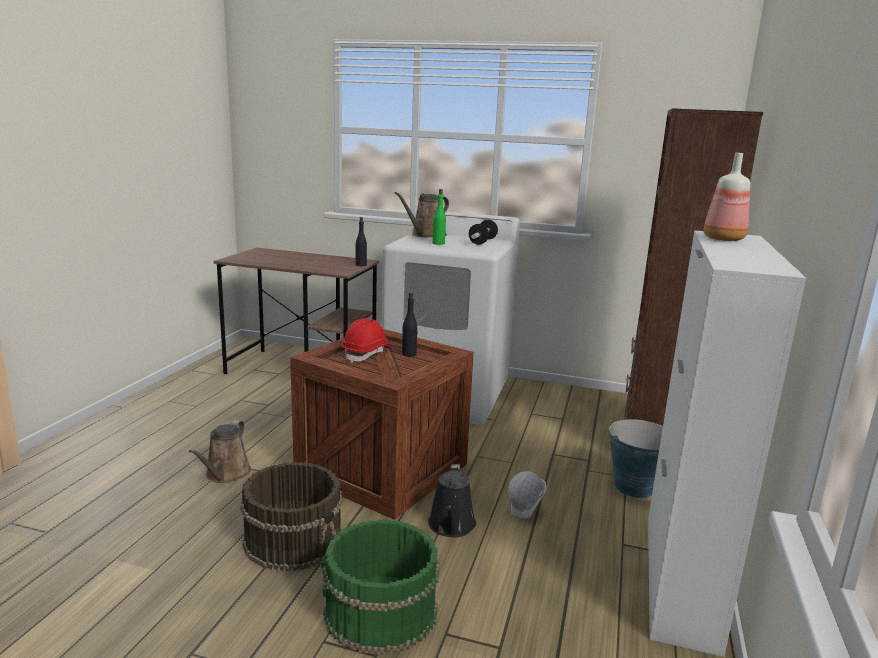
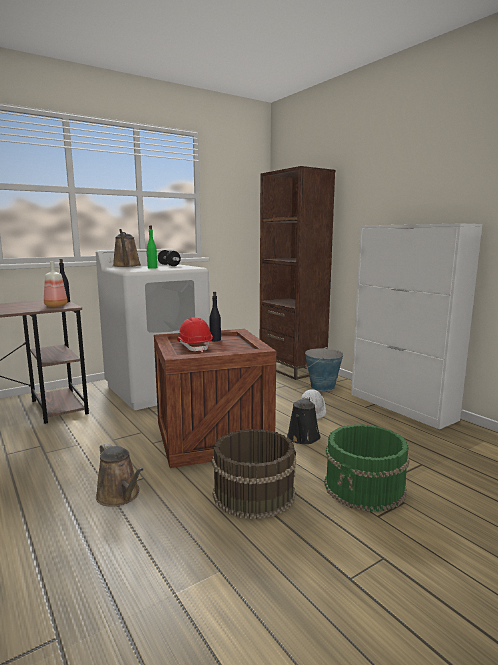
camera: 50 degrees left, 5 degrees down
black watering can [428,464,476,537] -> black watering can turned 60 degrees clockwise [287,397,321,444]
bottle [704,153,750,241] -> bottle moved to [44,261,67,307]

